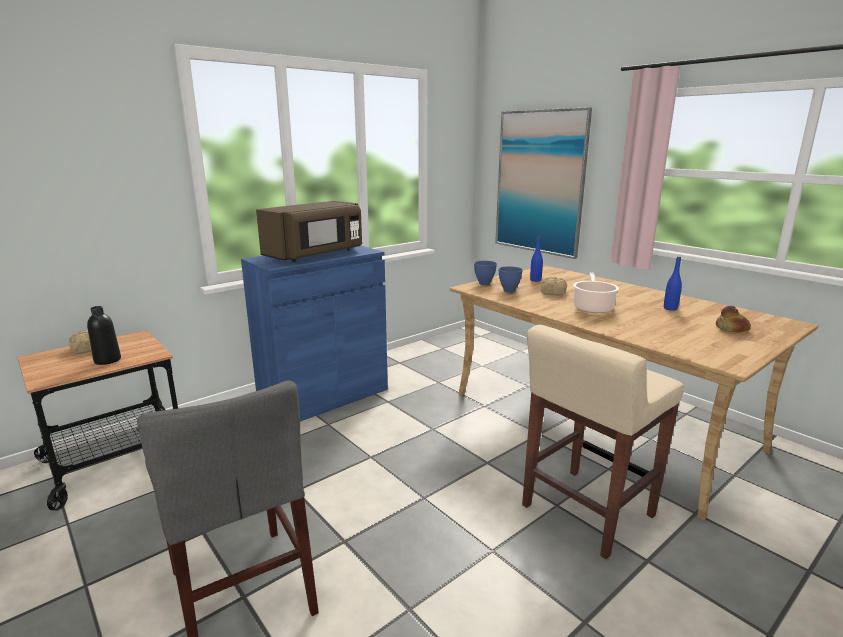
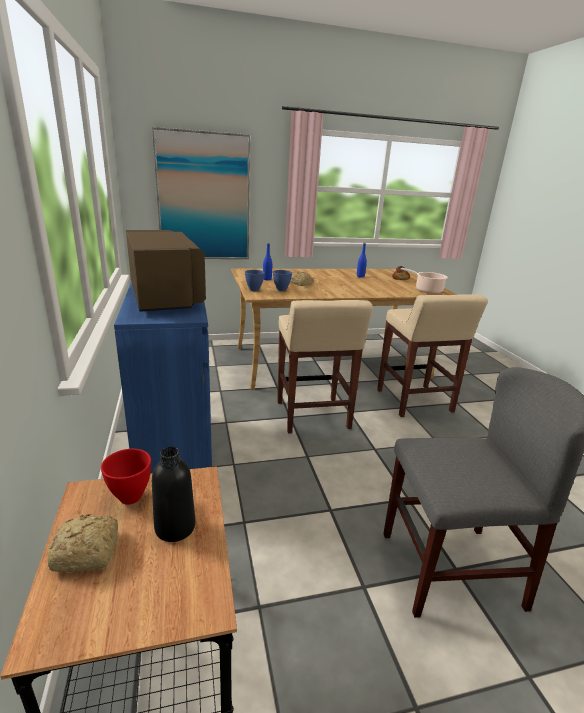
camera: 65 degrees left, 5 degrees up
cooking pot [573,272,619,313] -> cooking pot moved to [401,268,448,294]
none -> red bowl [101,449,151,505]
none -> beige stool [277,300,373,433]

